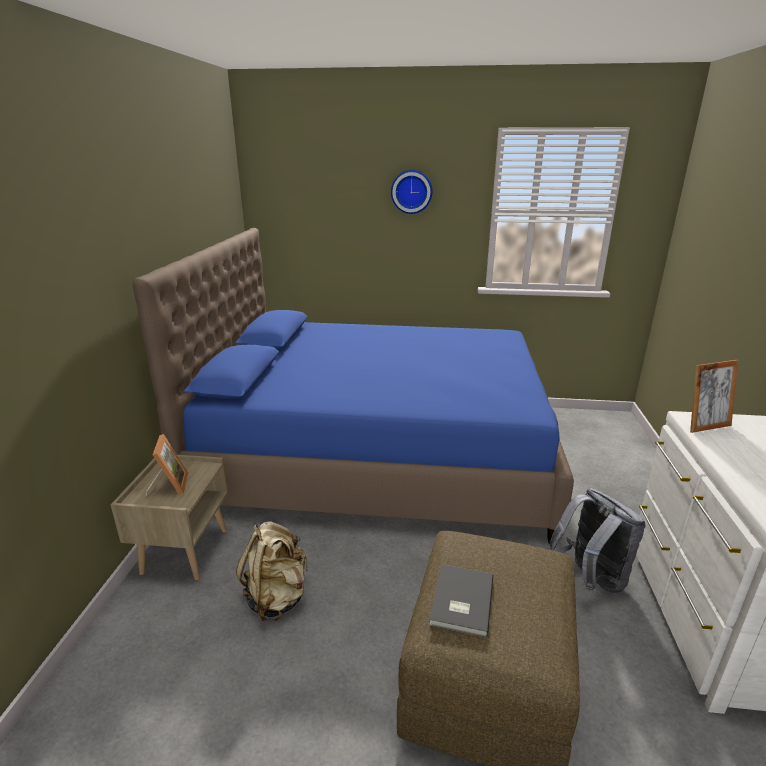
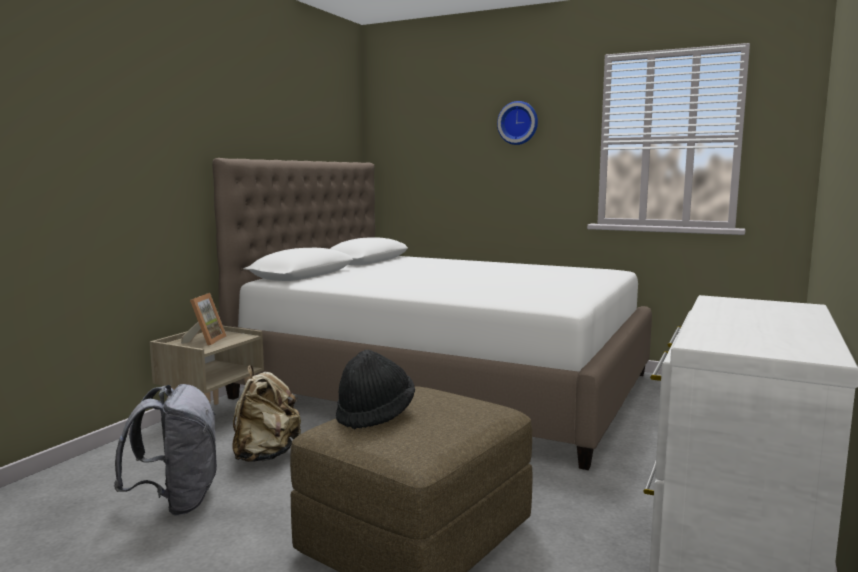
camera: 20 degrees right, 15 degrees down
blue bed [133,228,574,544] -> white bed [212,158,652,470]
grey book [429,564,493,638] -> black hat [336,350,415,429]
grey backpack [547,488,646,594] -> grey backpack moved to [114,384,217,516]
picture frame [690,360,739,433] -> none

